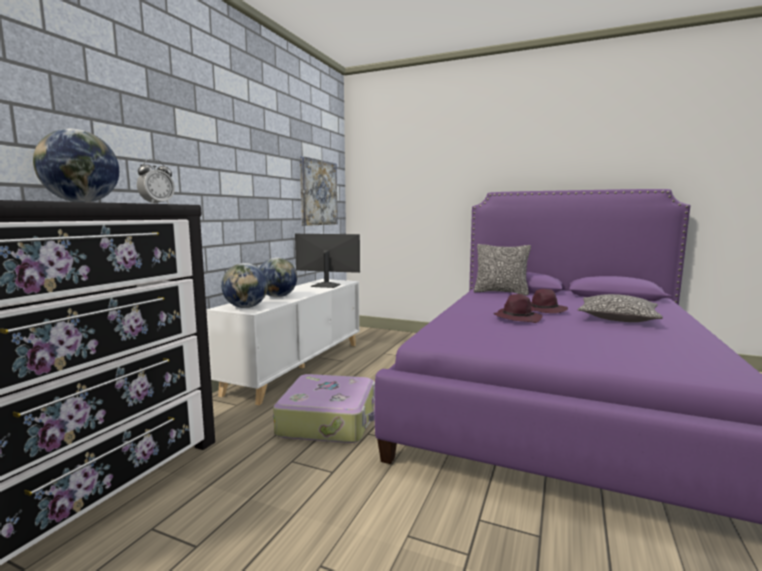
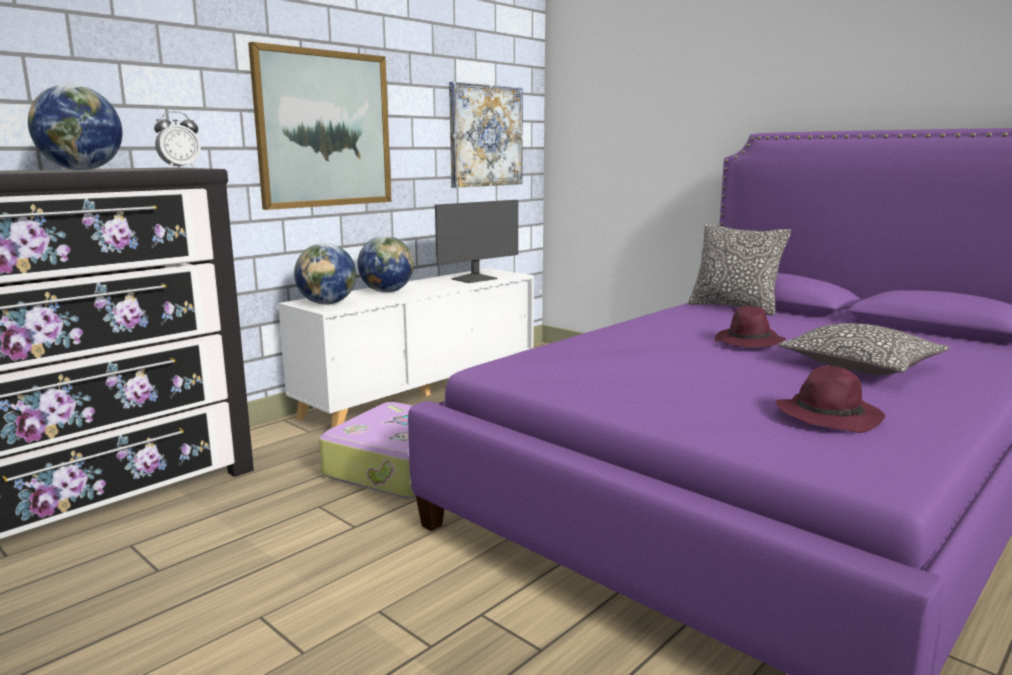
camera: 20 degrees right, 5 degrees up
monitor [295,234,360,288] -> monitor turned 105 degrees clockwise [435,200,518,283]
purple hat [494,294,542,323] -> purple hat moved to [776,366,885,433]
none -> picture [248,42,391,210]

